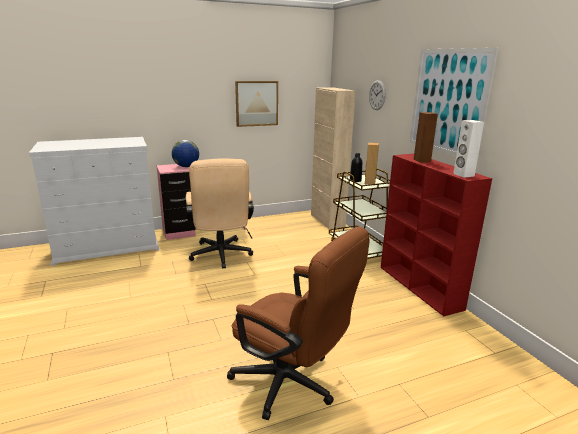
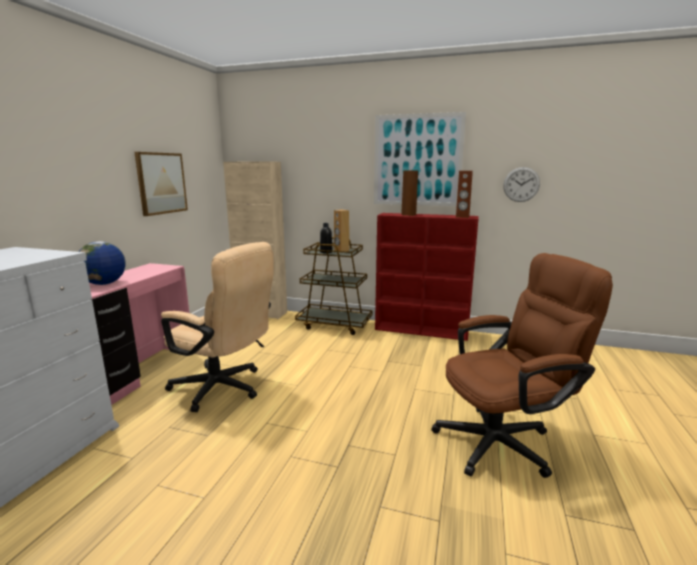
camera: 50 degrees left, 5 degrees down
wall clock [369,80,386,110] -> wall clock moved to [503,167,540,202]
white speaker [453,120,484,178] -> brown speaker [456,171,473,218]

